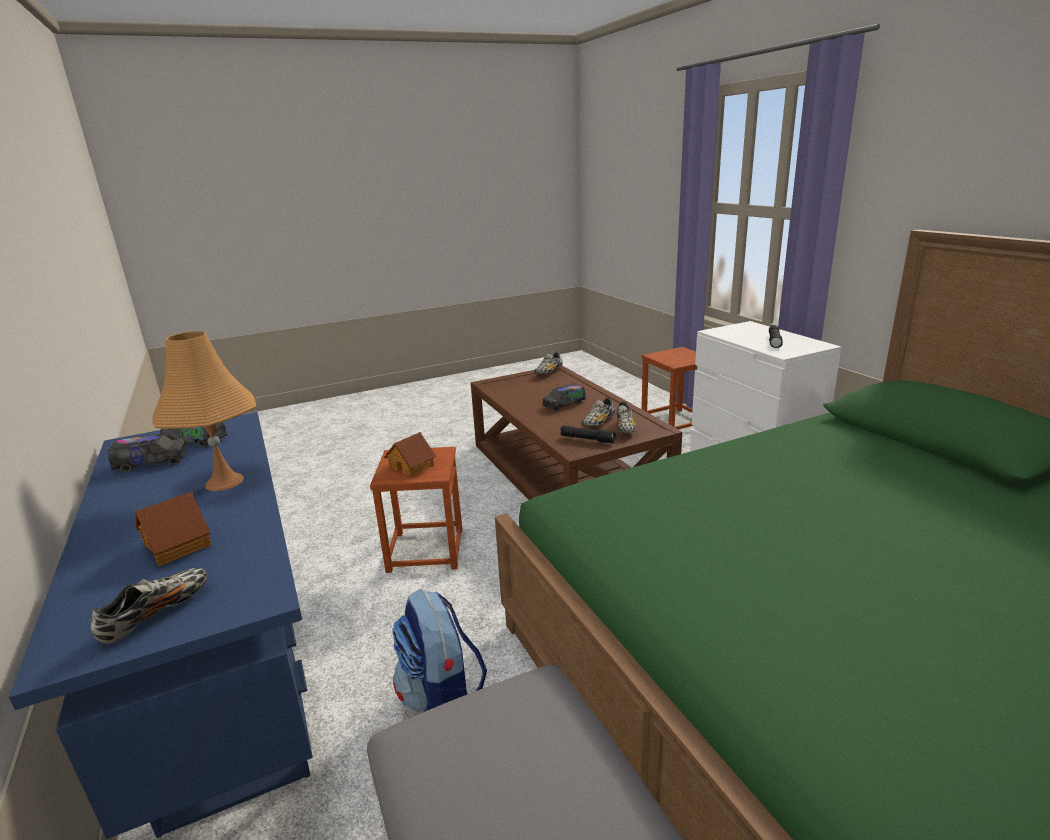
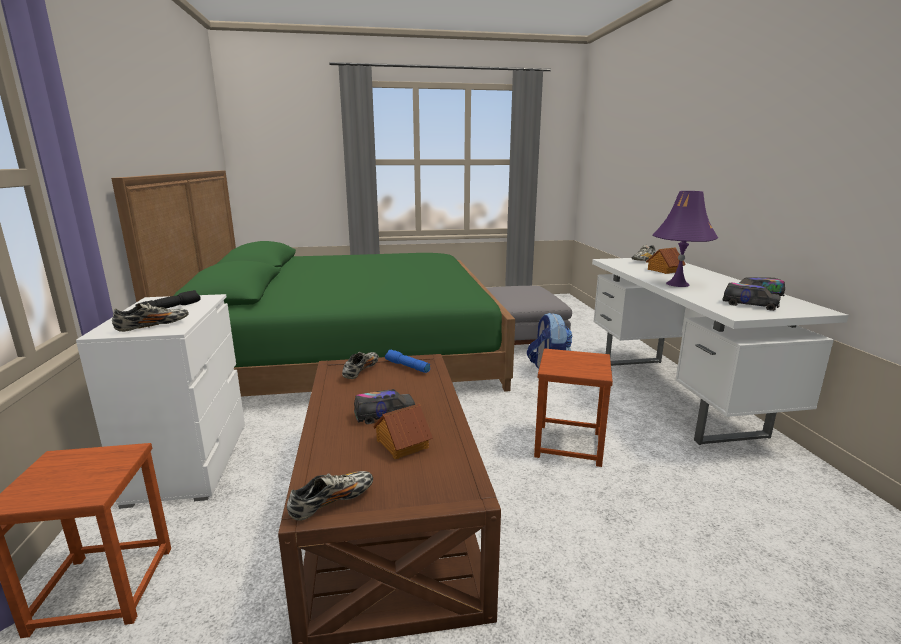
camera: 165 degrees left, 5 degrees down
blue desk [9,412,313,839] -> white desk [592,258,849,445]
orange table lamp [153,331,256,491] -> purple table lamp [653,191,718,287]
toy house [384,432,436,477] -> toy house moved to [373,403,433,459]
black flashlight [560,426,617,443] -> blue flashlight [385,350,430,373]
shoe [581,398,615,426] -> shoe moved to [112,303,188,332]

